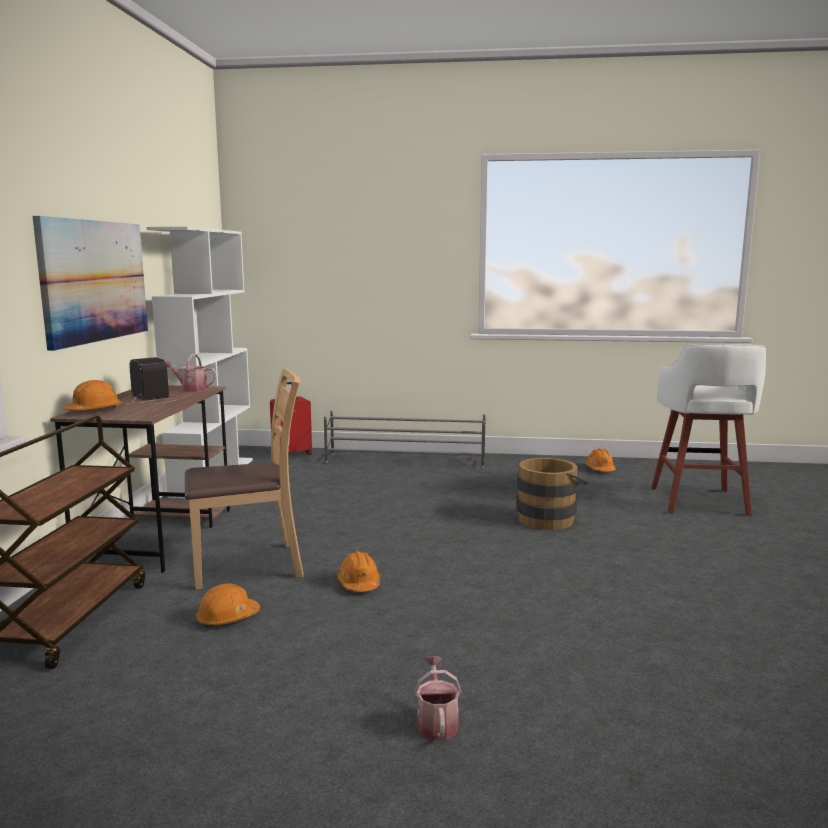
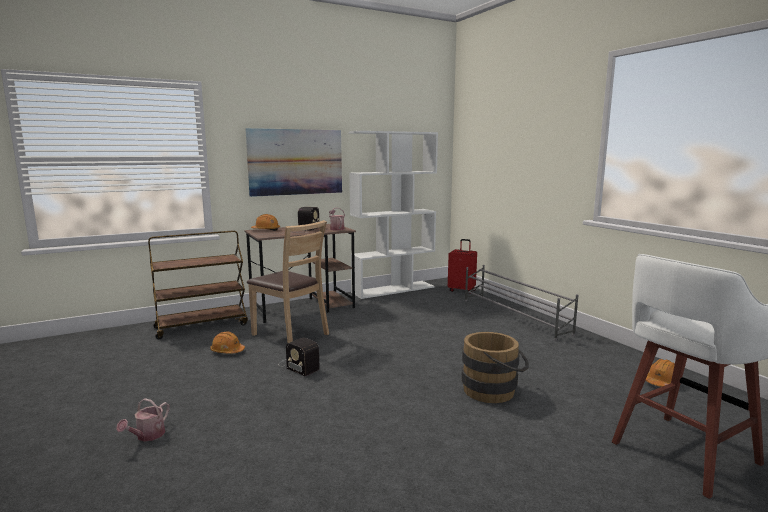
camera: 55 degrees right, 0 degrees up
orange hard hat [337,551,380,592] -> radio [278,338,320,376]
watering can [414,656,462,740] -> watering can turned 150 degrees clockwise [116,398,170,442]

